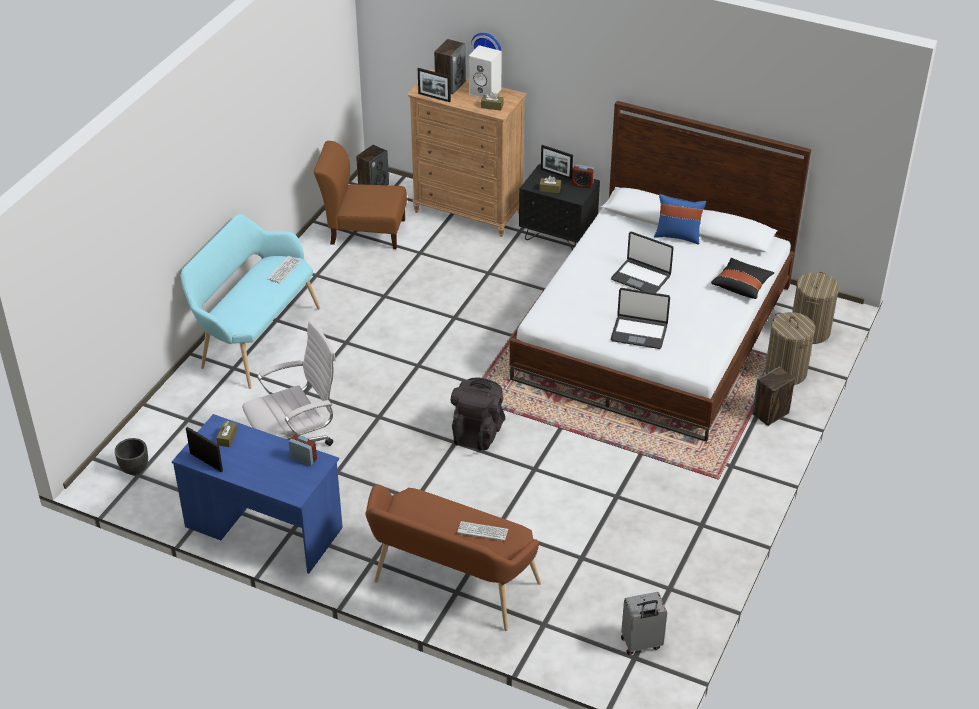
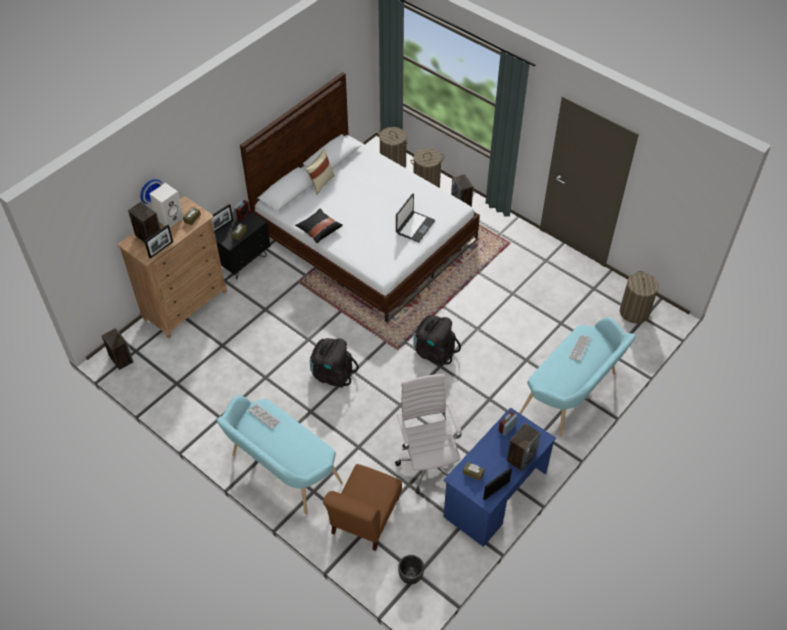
camera: 75 degrees left, 10 degrees up
brown chair [314,141,407,249] -> brown chair moved to [323,464,402,551]
brown bench [365,485,541,631] -> turquoise bench [520,317,636,436]
laptop [611,232,674,293] -> none
grey suitcase [621,592,667,655] -> laundry basket [620,271,659,324]
blue pillow [654,194,706,245] -> beige pillow [306,149,335,195]
black pillow [711,258,775,299] -> black pillow moved to [295,208,343,243]
none -> black backpack [310,338,359,388]
none -> speaker [507,423,541,472]

